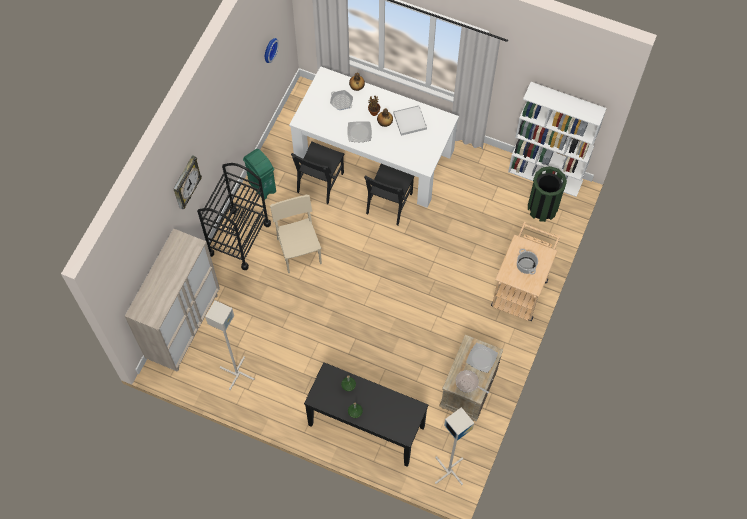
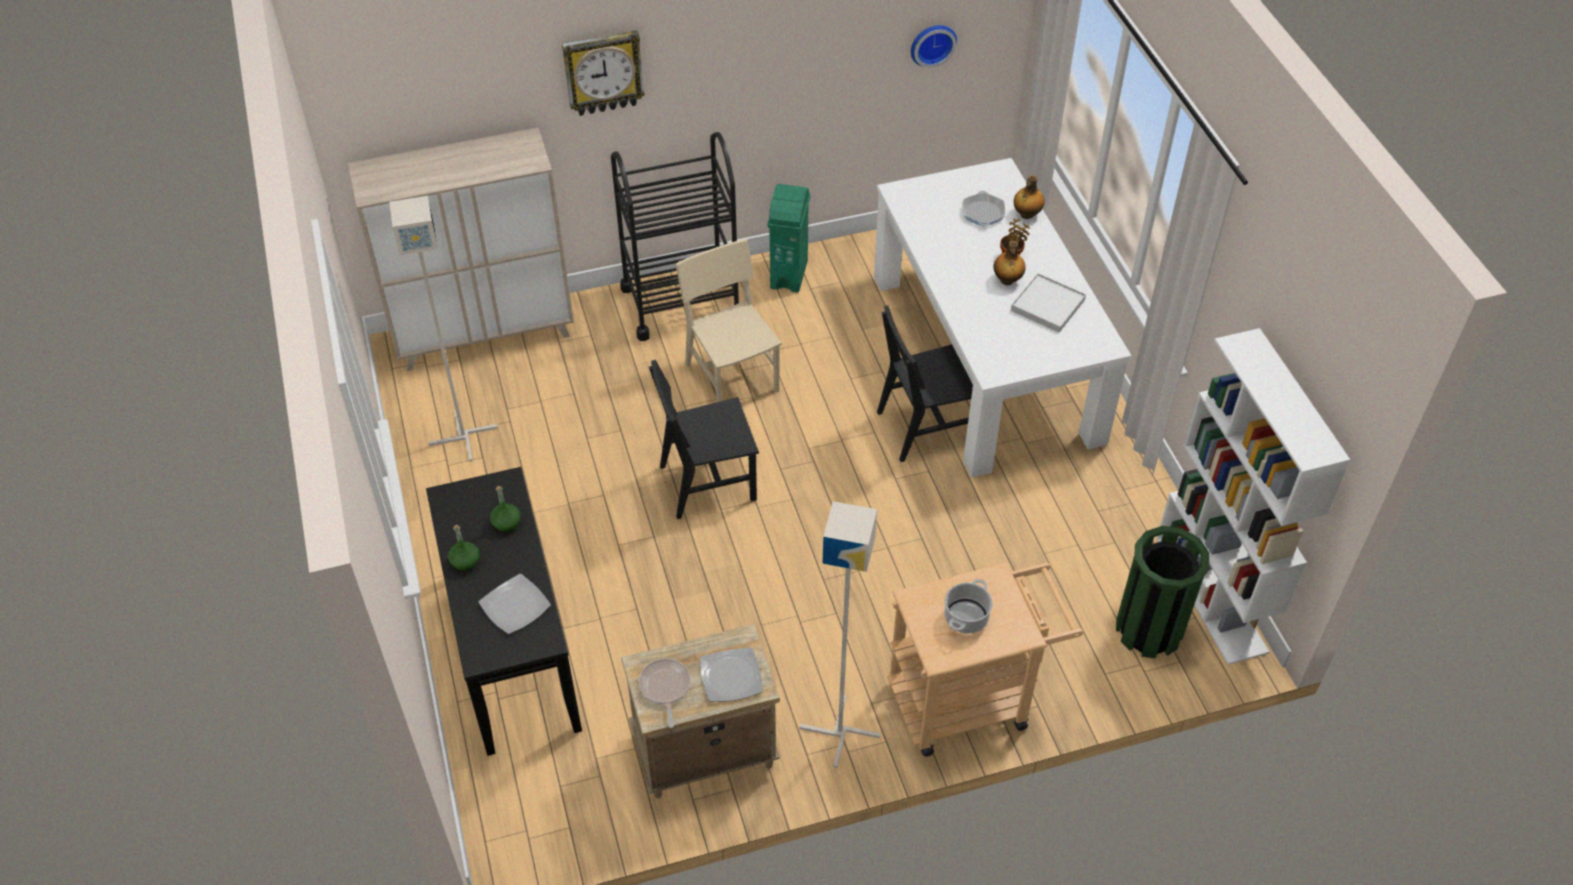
camera: 50 degrees right, 15 degrees down
beige chair [270,194,322,273] -> beige chair turned 60 degrees counterclockwise [676,239,782,402]
black chair [291,141,344,204] -> black chair moved to [649,360,759,519]
plate [347,121,372,142] -> plate moved to [479,574,551,634]
grey floor lamp [435,407,474,485] -> grey floor lamp moved to [800,501,881,768]

